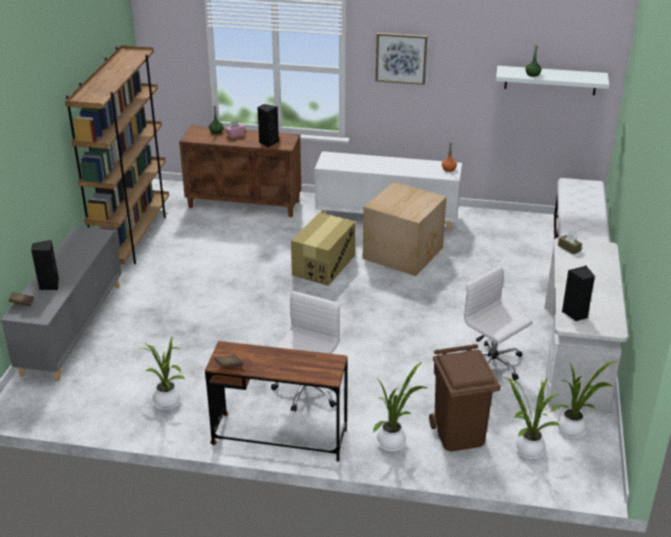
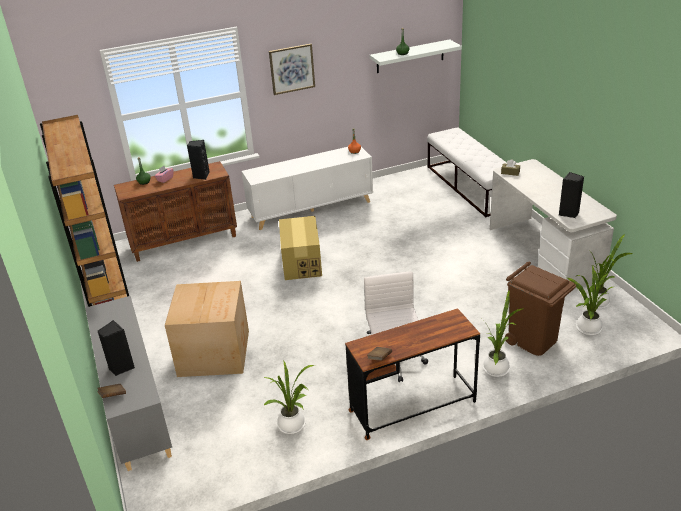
camera: 30 degrees left, 0 degrees up
cardboard box [363,182,447,276] -> cardboard box moved to [165,281,249,377]
white office chair [464,266,533,380] -> none

